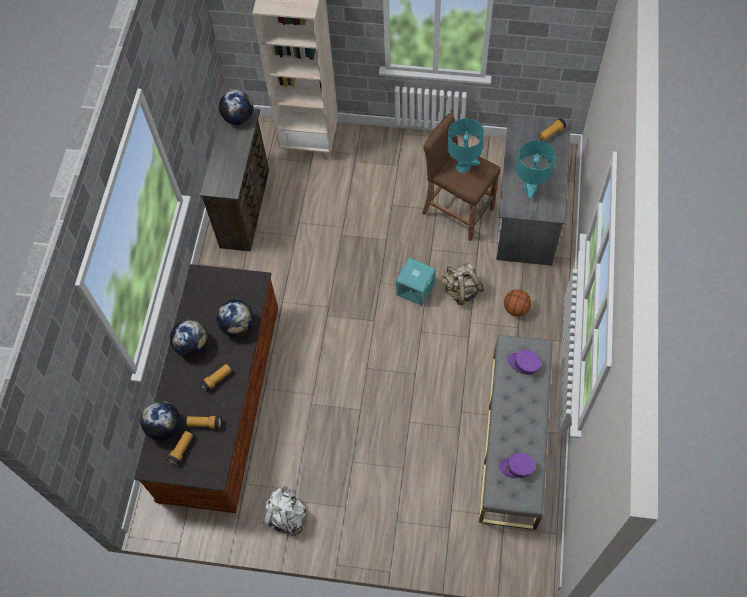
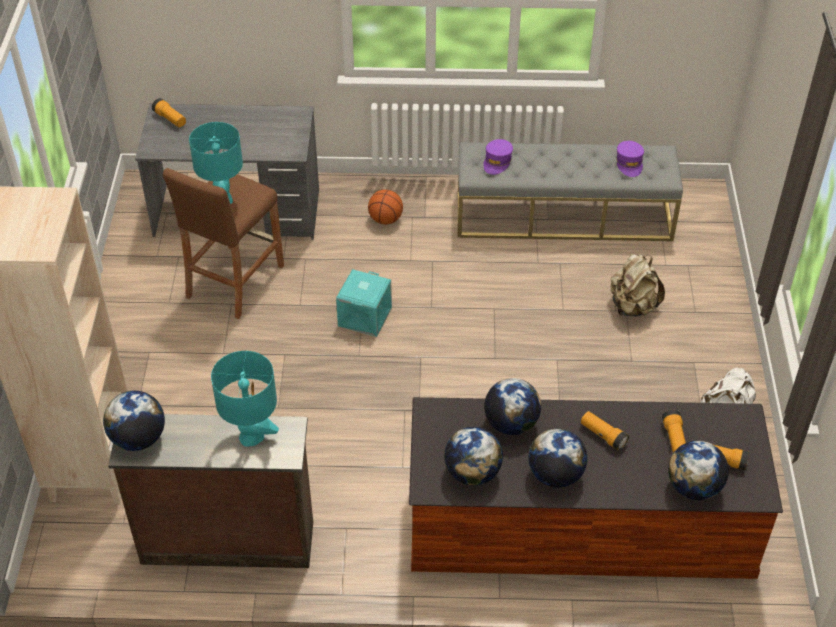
camera: 100 degrees left, 15 degrees down
beige backpack [442,263,484,305] -> beige backpack moved to [611,254,665,317]
turquoise table lamp [516,140,556,199] -> turquoise table lamp moved to [211,351,279,447]
none -> globe [444,426,503,485]

